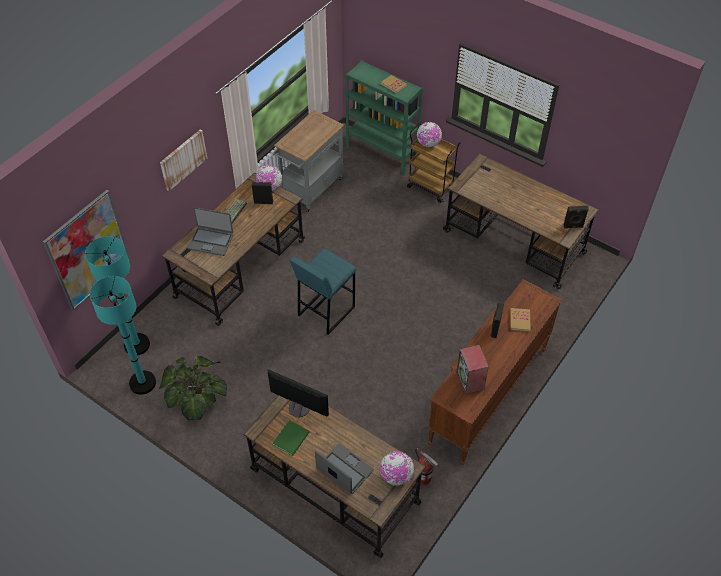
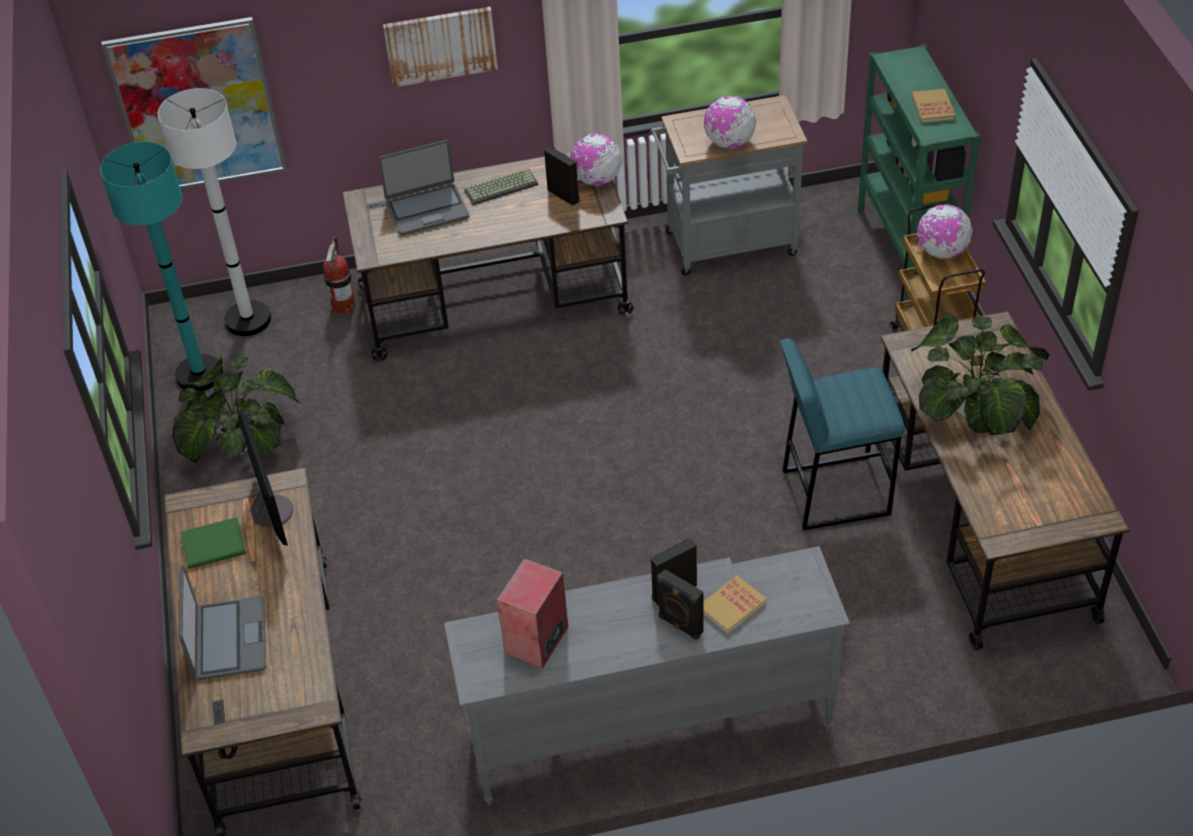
camera: 45 degrees right, 5 degrees down
turquoise floor lamp [85,236,150,356] -> white floor lamp [158,88,271,336]
laptop [188,207,233,256] -> laptop turned 75 degrees counterclockwise [378,140,469,236]
turquoise stool [290,249,356,335] -> turquoise stool moved to [780,338,905,530]
globe [380,451,414,486] -> globe moved to [704,96,756,149]
fire extinguisher [415,448,438,485] -> fire extinguisher moved to [323,237,356,314]
brown cabinet [428,279,562,465] -> grey cabinet [444,546,850,806]
black speaker [564,206,589,228] -> black speaker moved to [657,569,704,640]
none -> potted plant [911,314,1049,435]

